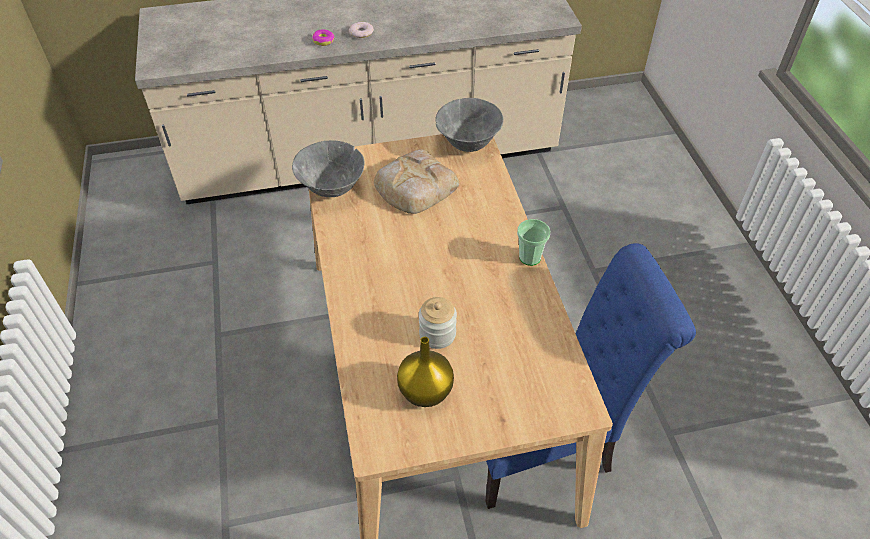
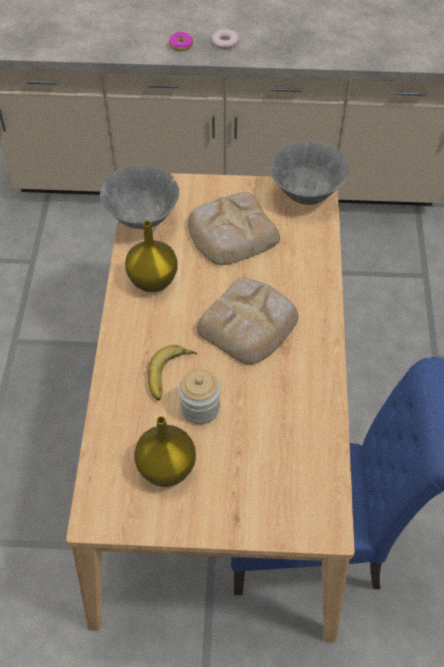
camera: 15 degrees right, 5 degrees up
cup [517,219,550,266] -> none
none -> yellow vase [125,221,178,292]
none -> banana [148,345,197,400]
none -> bread [196,278,298,364]

